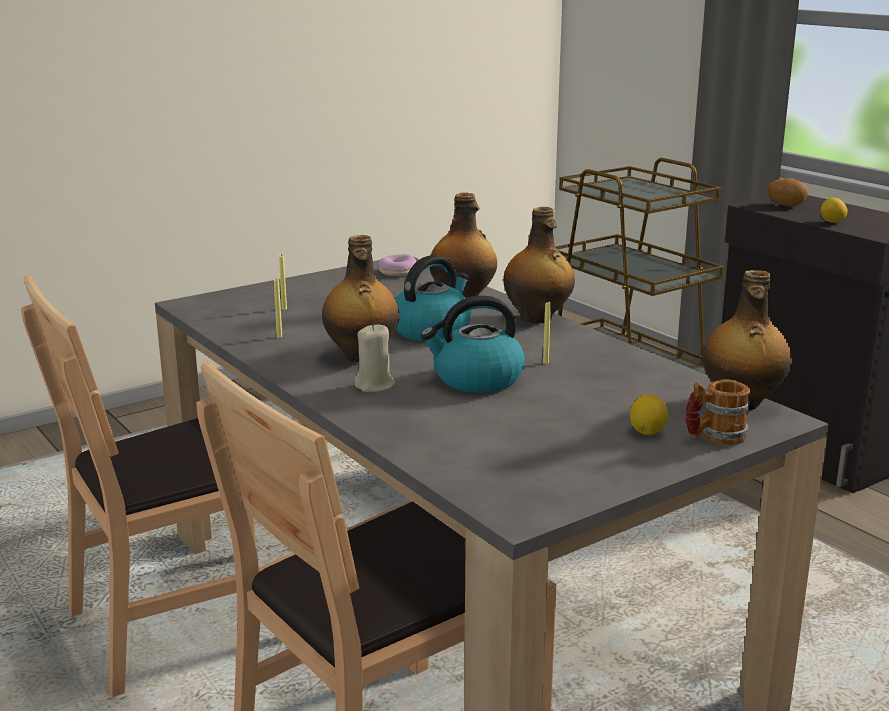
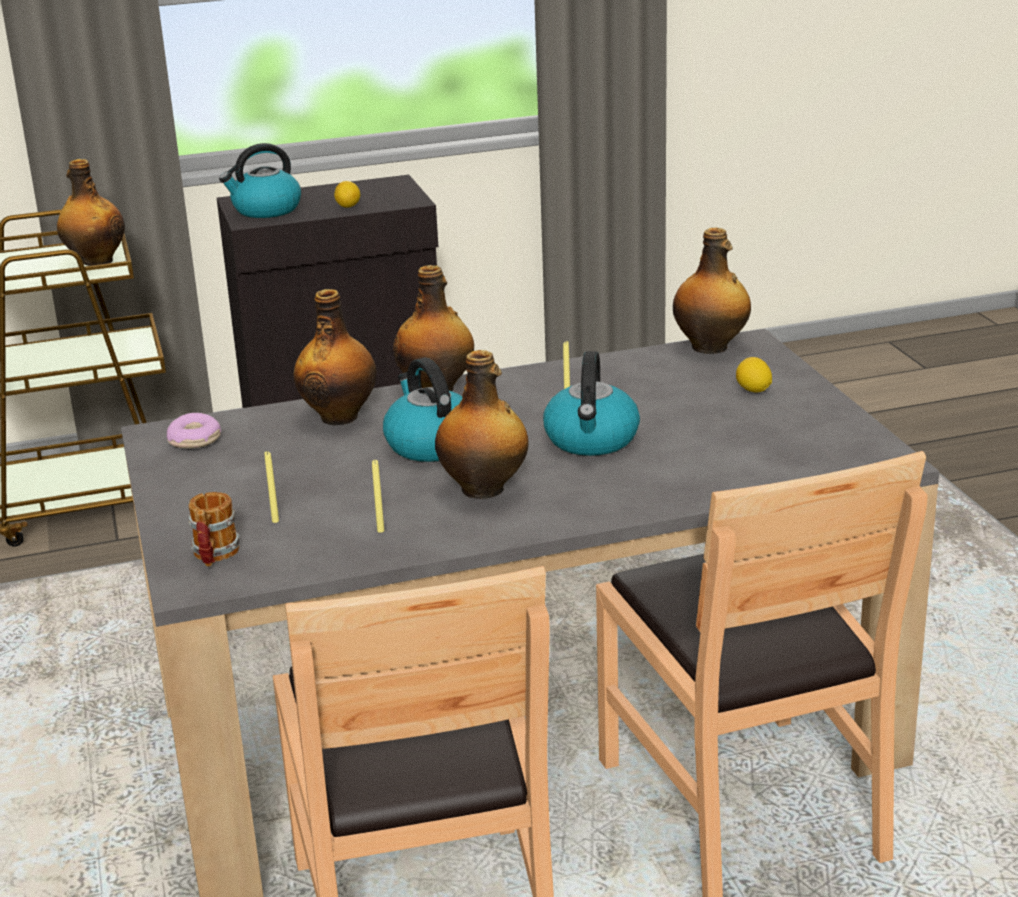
camera: 70 degrees left, 5 degrees up
beige candle [354,324,395,392] -> none
mug [685,379,750,445] -> mug moved to [189,492,240,566]
potato [767,178,808,206] -> kettle [219,143,301,218]
none -> bottle [57,159,125,266]

